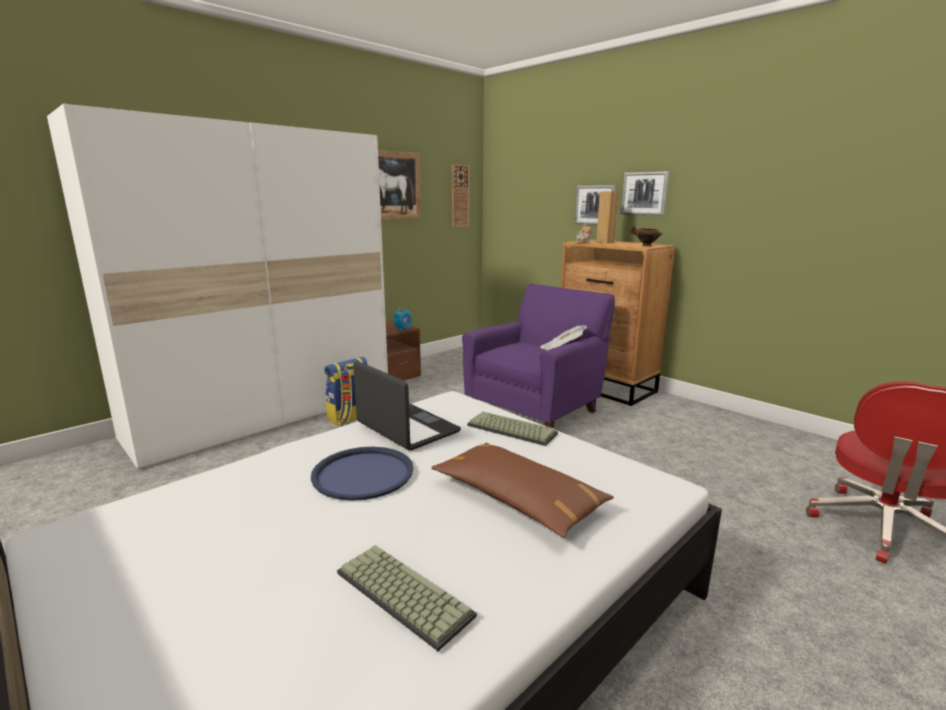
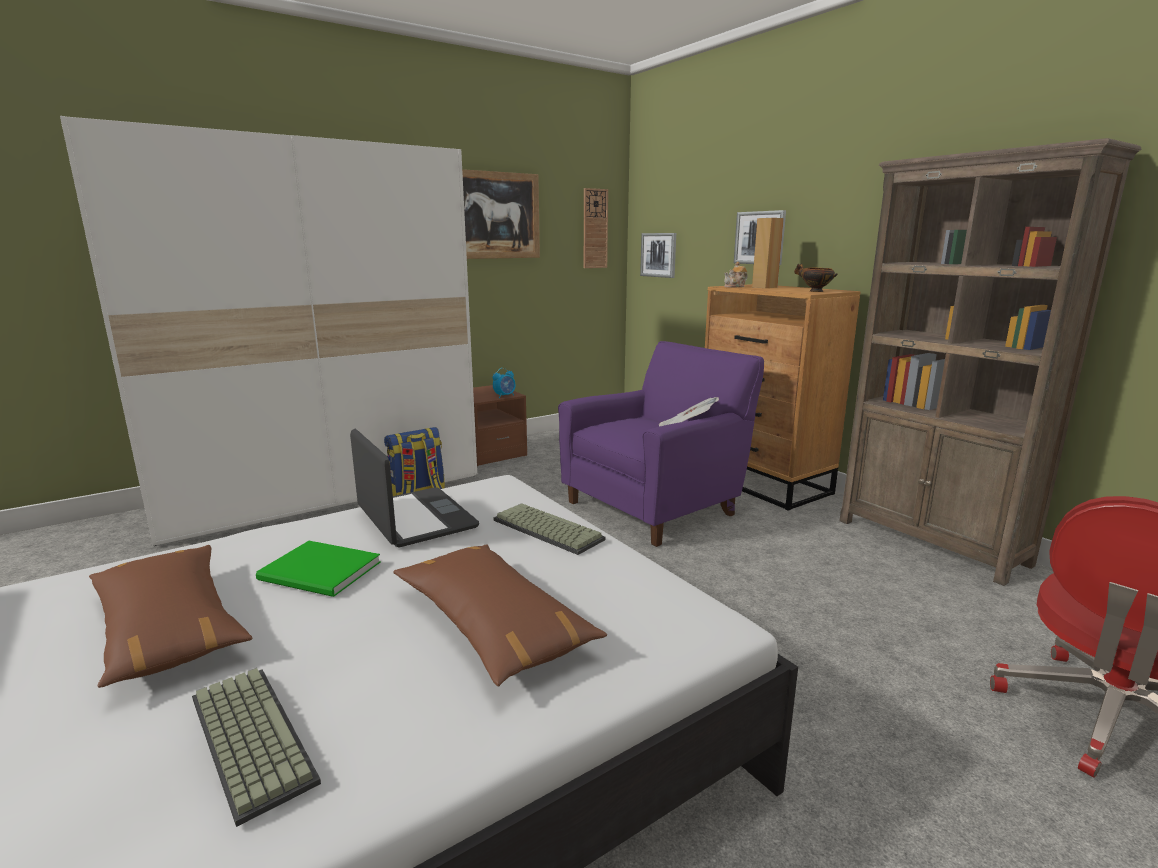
camera: 10 degrees right, 0 degrees up
blue tray [311,447,414,501] -> green book [256,541,381,597]
picture [620,171,669,215] -> picture moved to [640,233,676,278]
none -> brown pillow [89,545,252,688]
none -> brown bookcase [839,138,1141,586]

